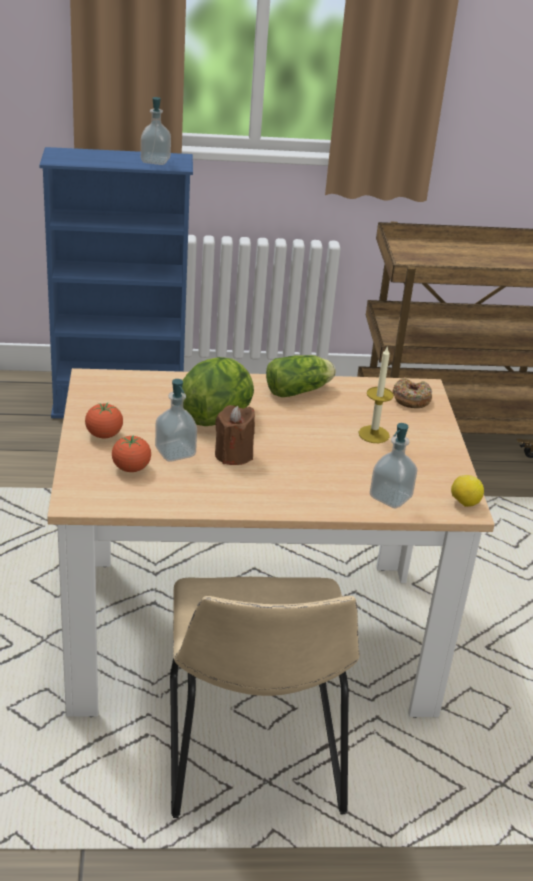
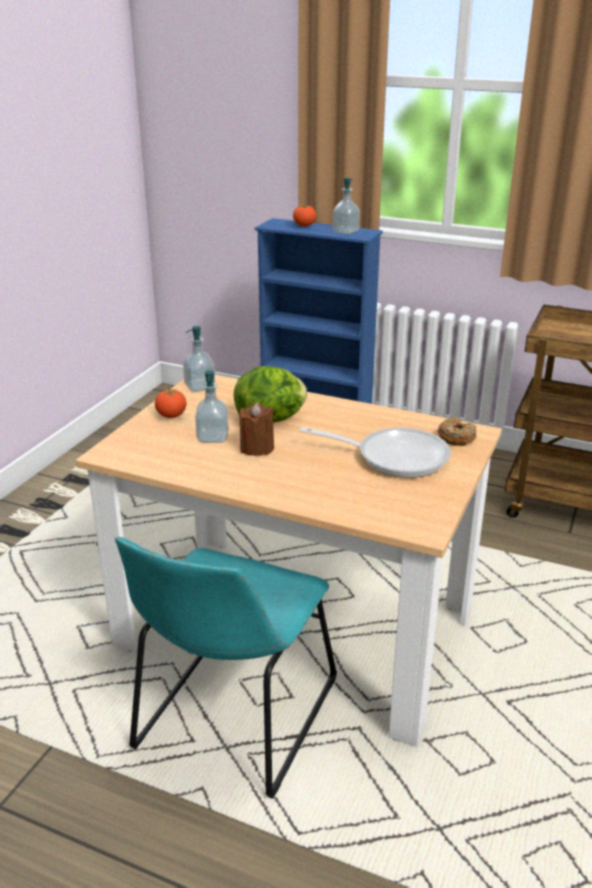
camera: 30 degrees right, 5 degrees down
tomato [112,435,151,472] -> tomato moved to [293,203,316,227]
beige chair [170,577,360,818] -> turquoise chair [115,537,337,799]
lettuce [266,355,336,397] -> none
candle [359,347,394,443] -> frying pan [300,427,451,478]
soap dispenser [370,423,417,509] -> soap dispenser moved to [183,326,215,392]
lemon [451,475,484,507] -> none

